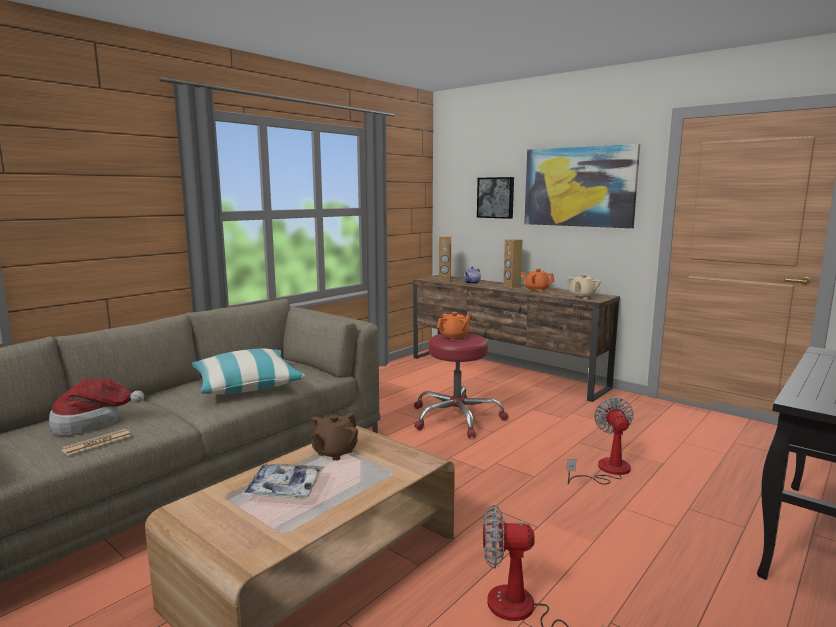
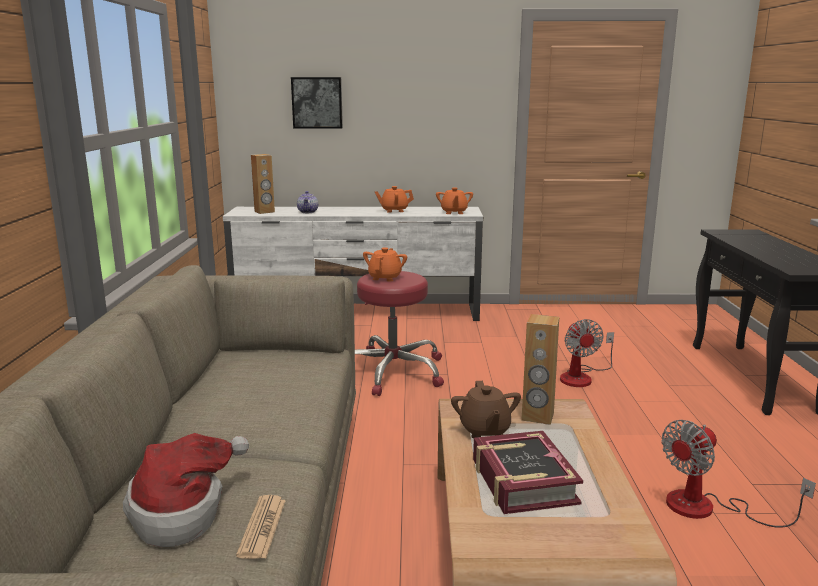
camera: 40 degrees left, 5 degrees up
pillow [192,348,305,394] -> none
tray [240,464,324,499] -> book [473,431,583,514]
brown tv stand [413,275,620,402] -> white tv stand [223,207,483,321]
brown speaker [503,239,522,288] -> brown speaker moved to [522,314,559,425]
picture [524,144,640,228] -> none
beige teapot [567,274,601,299] -> orange teapot [436,188,473,214]
fan [567,397,634,484] -> fan turned 150 degrees counterclockwise [560,319,614,387]

